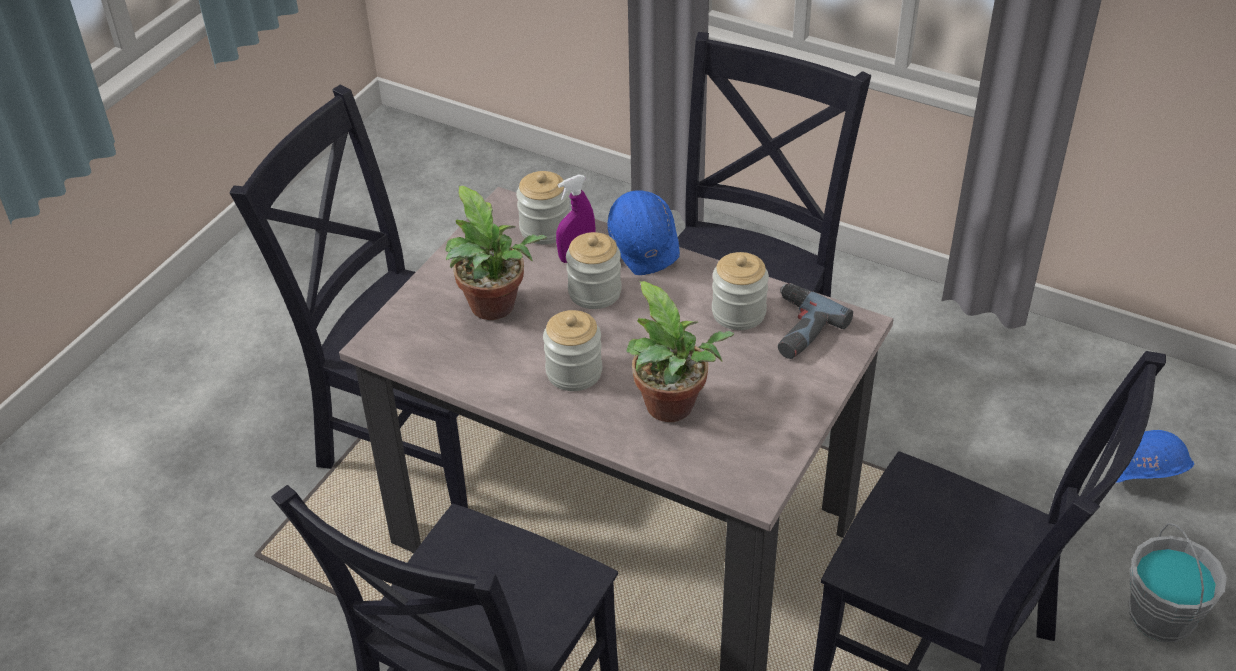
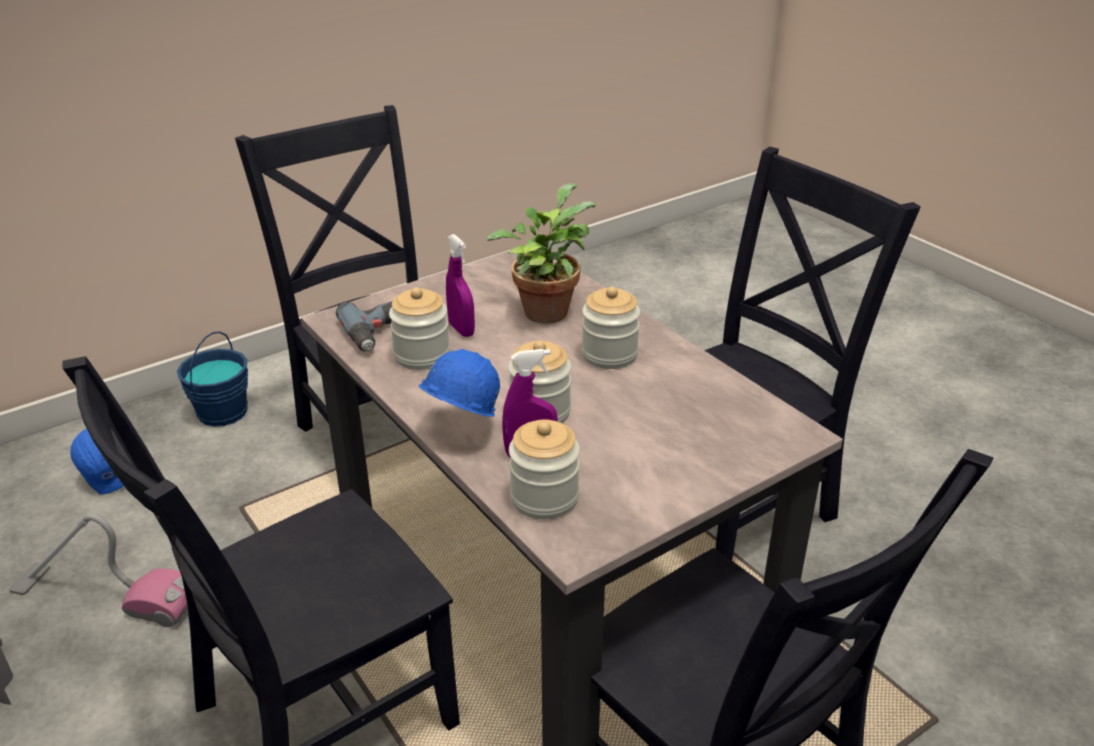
camera: 155 degrees left, 10 degrees down
potted plant [445,186,547,320] -> none
grey bucket [1128,523,1227,642] -> blue bucket [177,332,248,427]
none -> vacuum cleaner [9,513,188,627]
none -> purple spray bottle [446,234,475,337]

